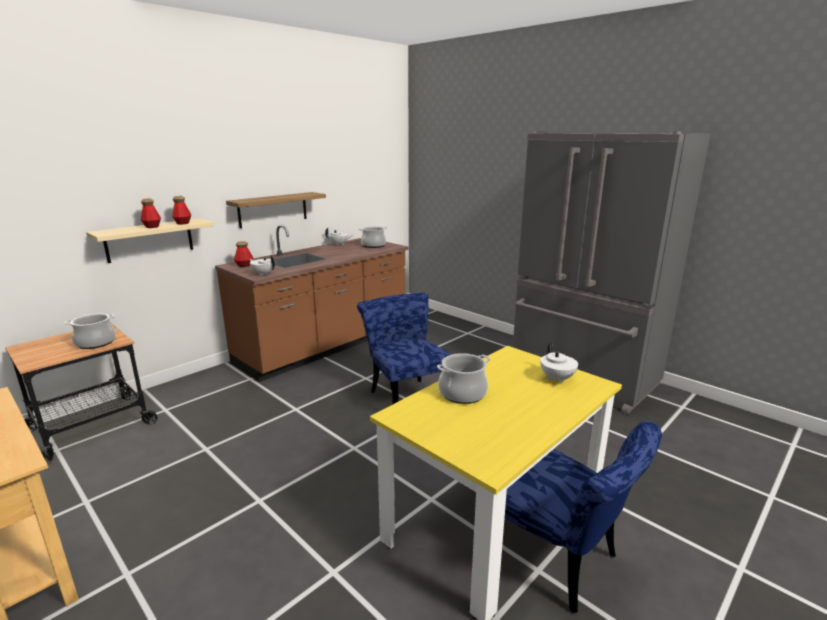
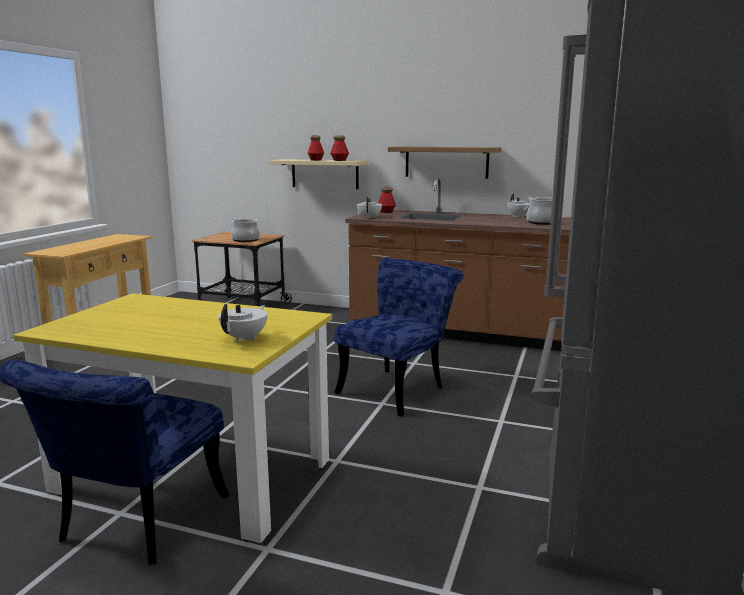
camera: 65 degrees right, 5 degrees down
cooking pot [437,353,490,404] -> none
white teapot [540,342,578,384] -> white teapot turned 150 degrees clockwise [218,304,267,342]

